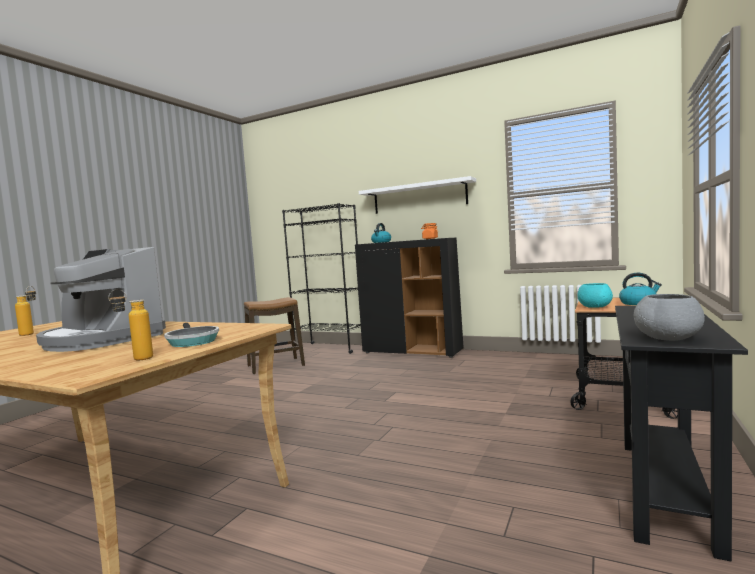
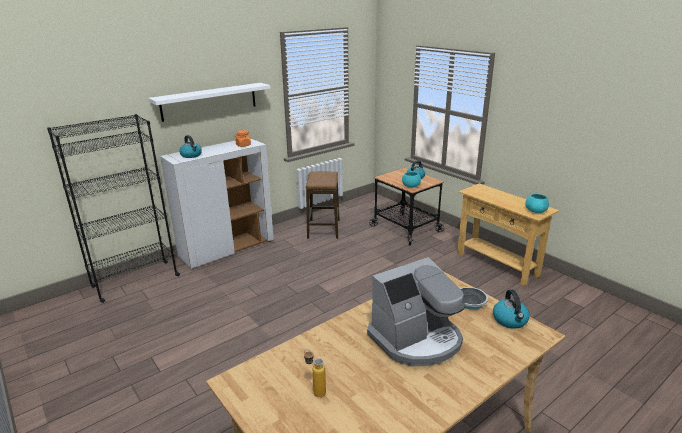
camera: 65 degrees left, 20 degrees up
bottle [108,289,153,360] -> kettle [493,290,530,329]
stool [244,297,305,374] -> stool moved to [306,171,339,239]
black cabinet [355,238,464,358] -> white cabinet [160,139,274,269]
black console table [615,306,748,562] -> beige console table [457,183,559,286]
grey bowl [634,294,705,341] -> turquoise bowl [525,194,549,213]

